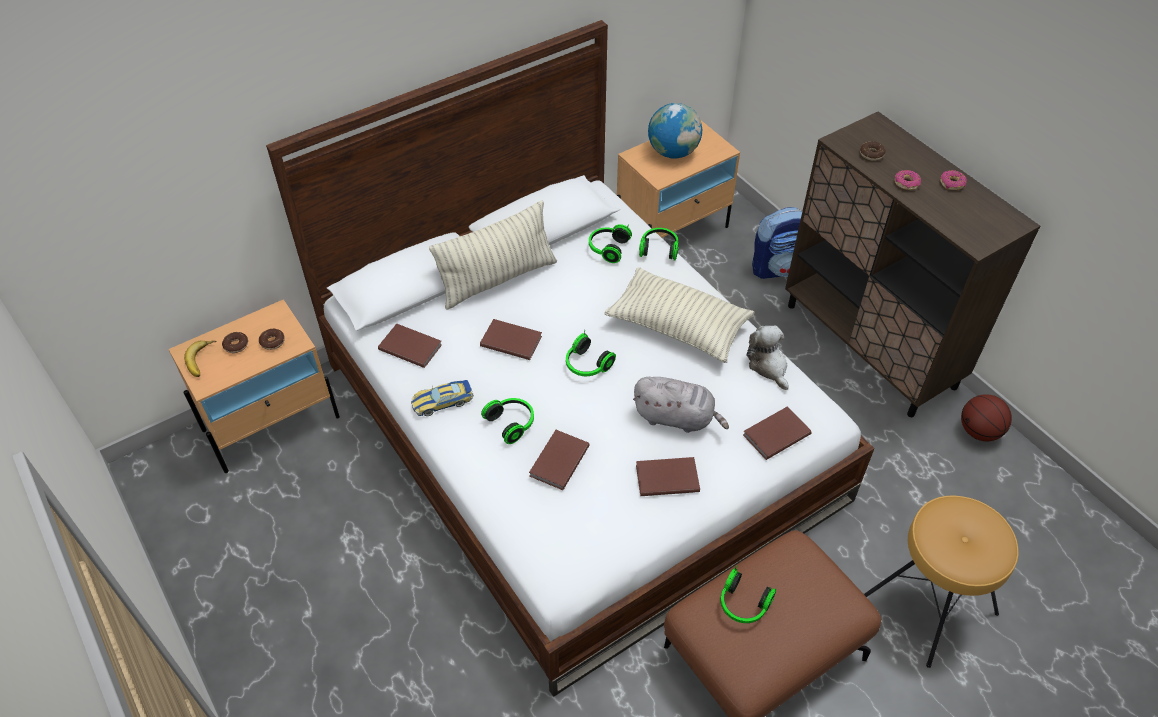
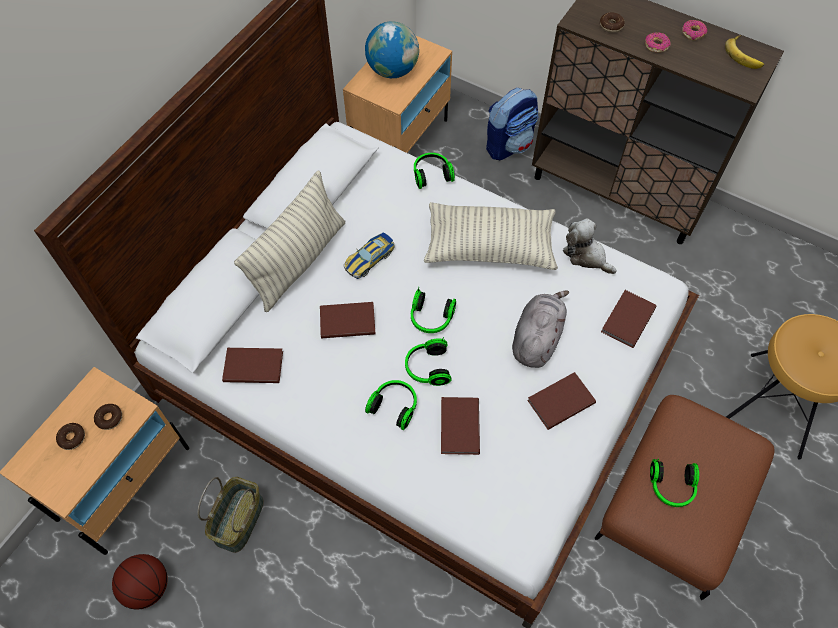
camera: 25 degrees left, 10 degrees up
banana [184,340,216,377] -> banana moved to [725,35,764,69]
toy car [411,380,473,416] -> toy car moved to [344,232,395,279]
headphones [589,224,632,263] -> headphones moved to [405,337,452,386]
grey plush toy [633,377,729,433] -> grey plush toy turned 60 degrees counterclockwise [512,290,569,368]
basketball [961,394,1012,441] -> basketball moved to [112,554,168,610]
none -> basket [197,477,264,553]

